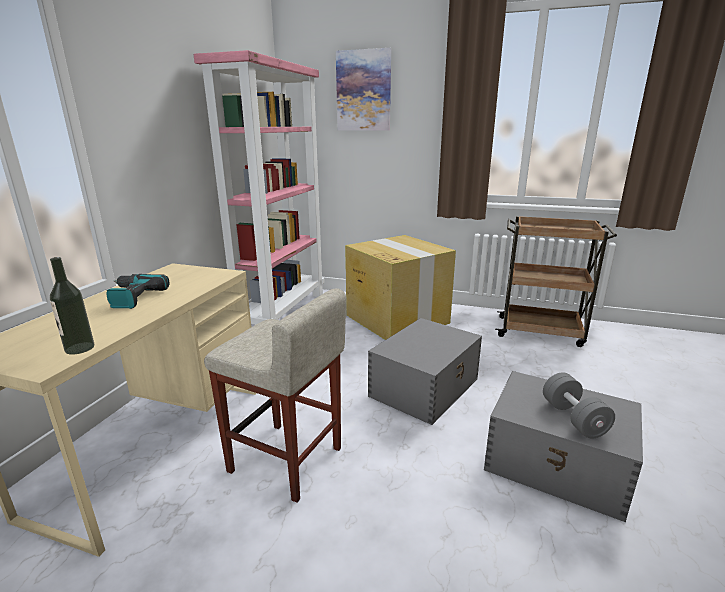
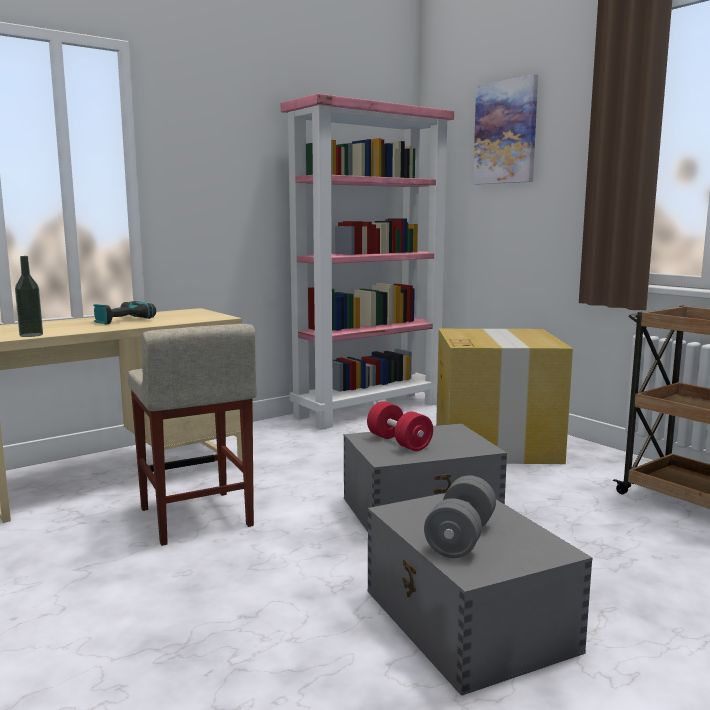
camera: 35 degrees right, 10 degrees down
none -> red dumbbell [367,401,433,451]

